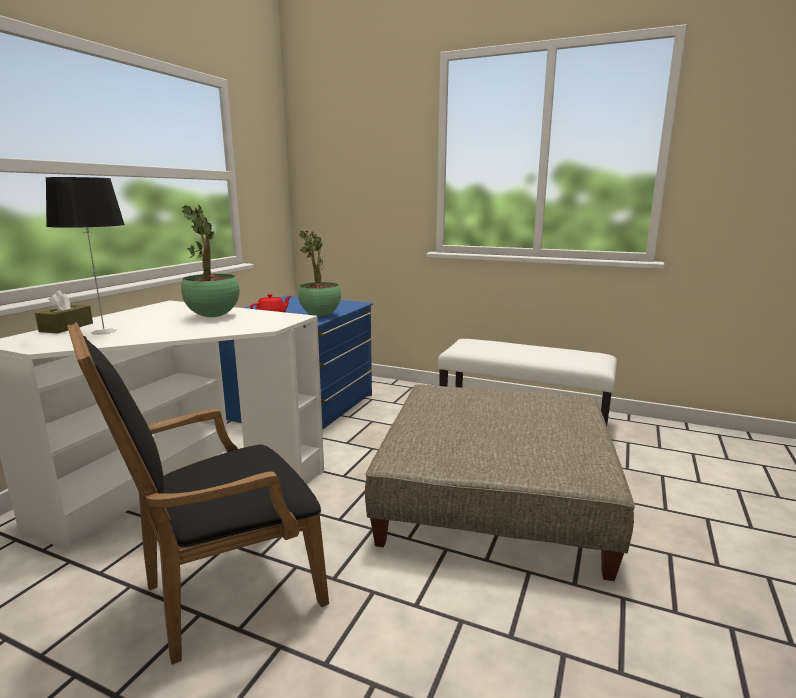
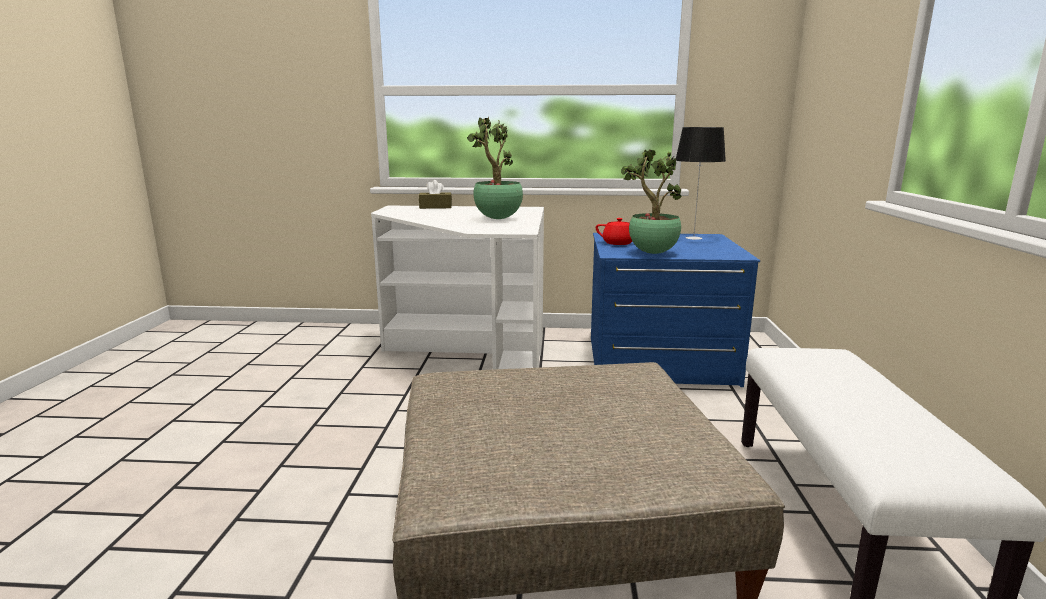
camera: 70 degrees right, 0 degrees up
table lamp [46,177,125,335] -> table lamp moved to [676,127,726,240]
black armchair [67,322,329,665] -> none

